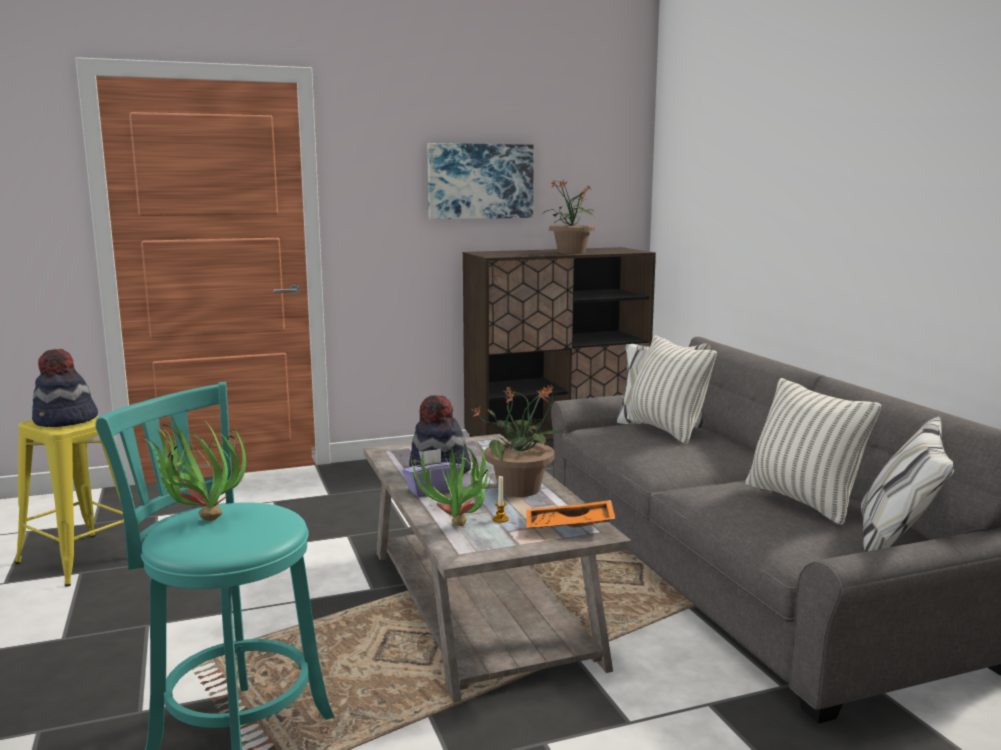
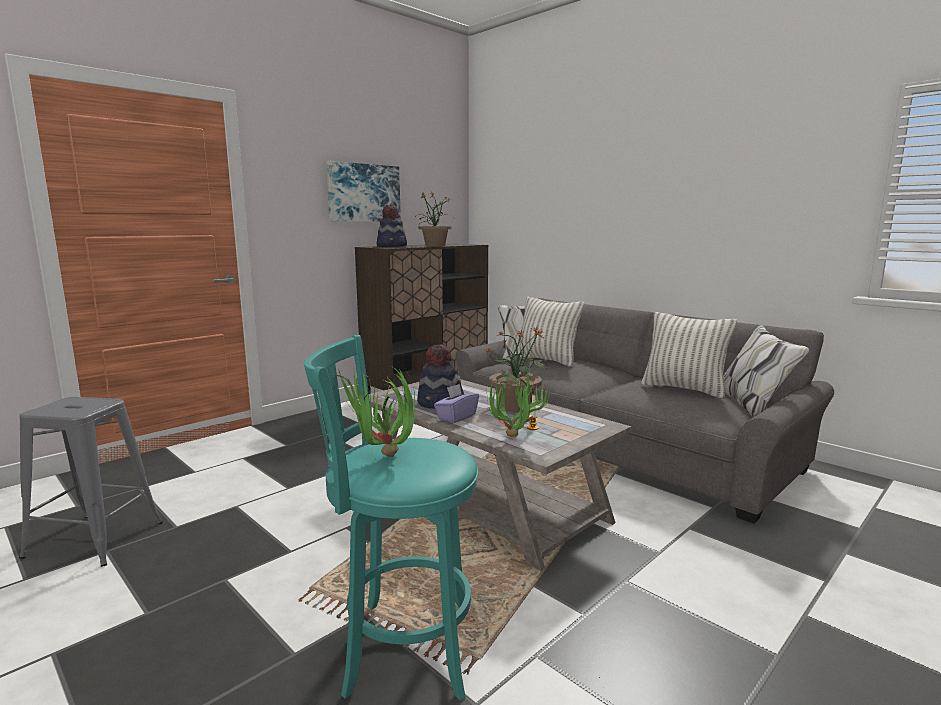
camera: 25 degrees left, 0 degrees up
yellow stool [15,416,124,586] -> grey stool [19,397,163,567]
hat [32,349,98,427] -> hat moved to [377,205,407,247]
orange tray [526,500,616,529] -> none

